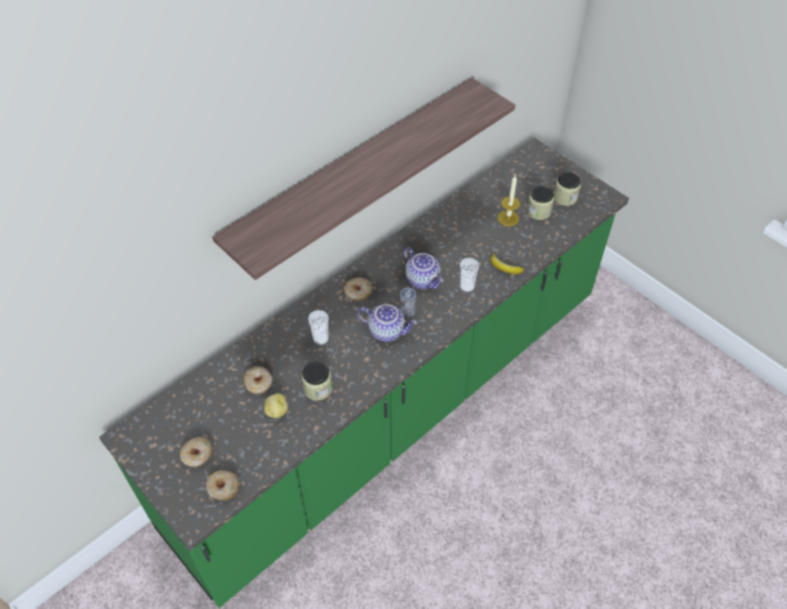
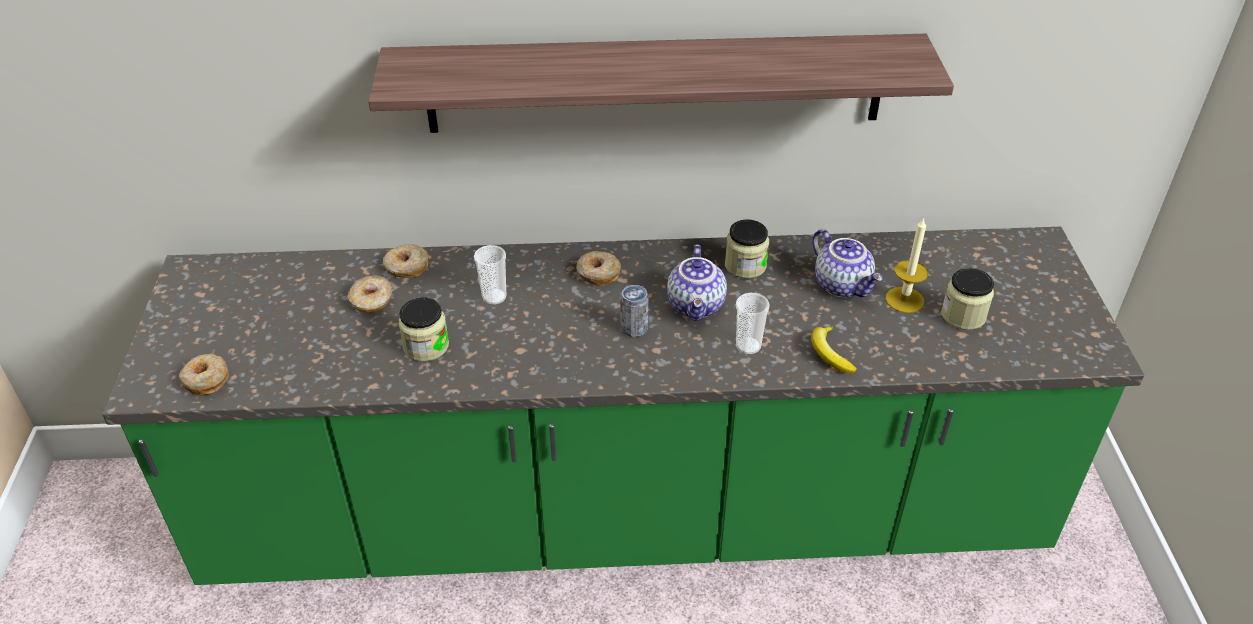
camera: 40 degrees right, 10 degrees down
donut [180,437,212,467] -> donut moved to [383,244,429,278]
potato [264,393,288,418] -> none
teapot [357,304,417,342] -> teapot moved to [812,229,883,298]
jar [554,172,581,206] -> jar moved to [725,219,769,279]

